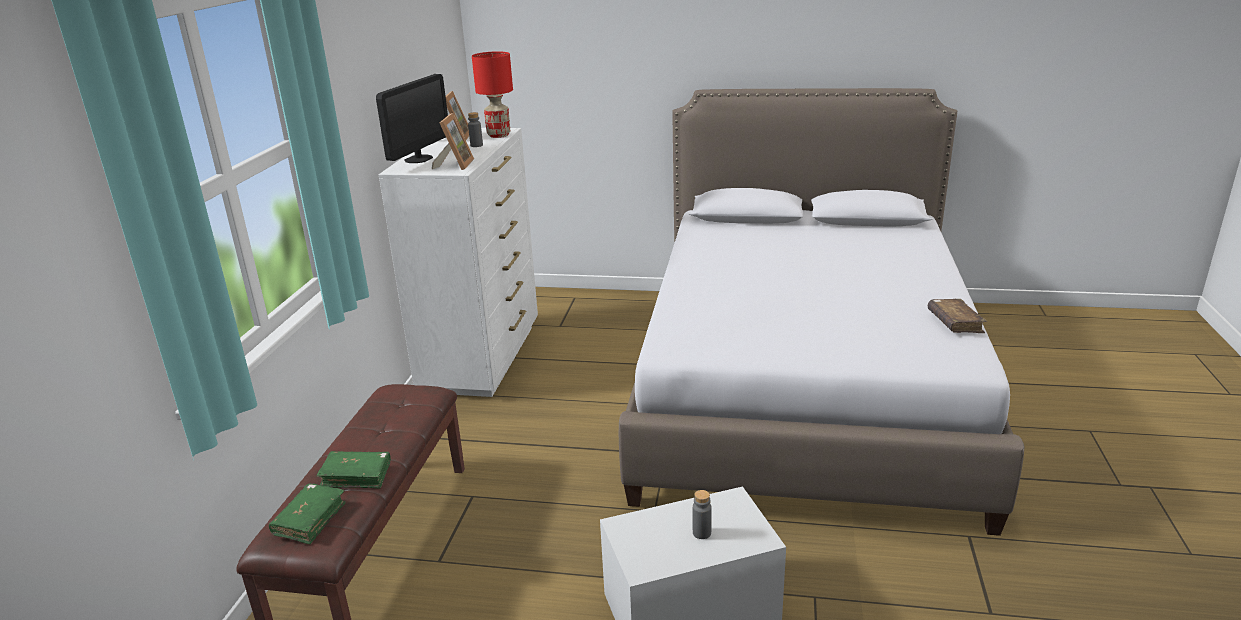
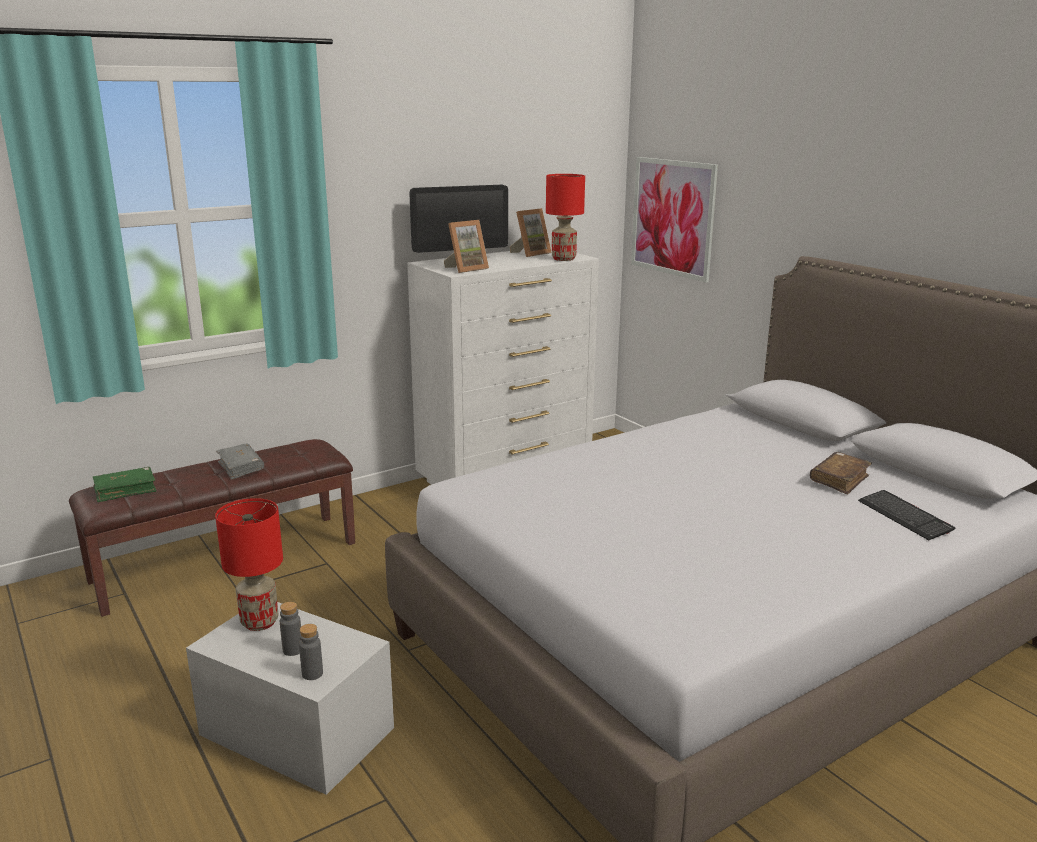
camera: 45 degrees right, 5 degrees down
green book [317,451,391,488] -> none
grey bottle [468,112,483,147] -> grey bottle moved to [299,624,323,680]
brown book [928,299,987,333] -> brown book moved to [810,452,872,495]
none -> red table lamp [215,498,283,631]
none -> grey book [216,444,264,480]
none -> picture [631,157,718,283]
none -> keyboard [858,490,955,540]

